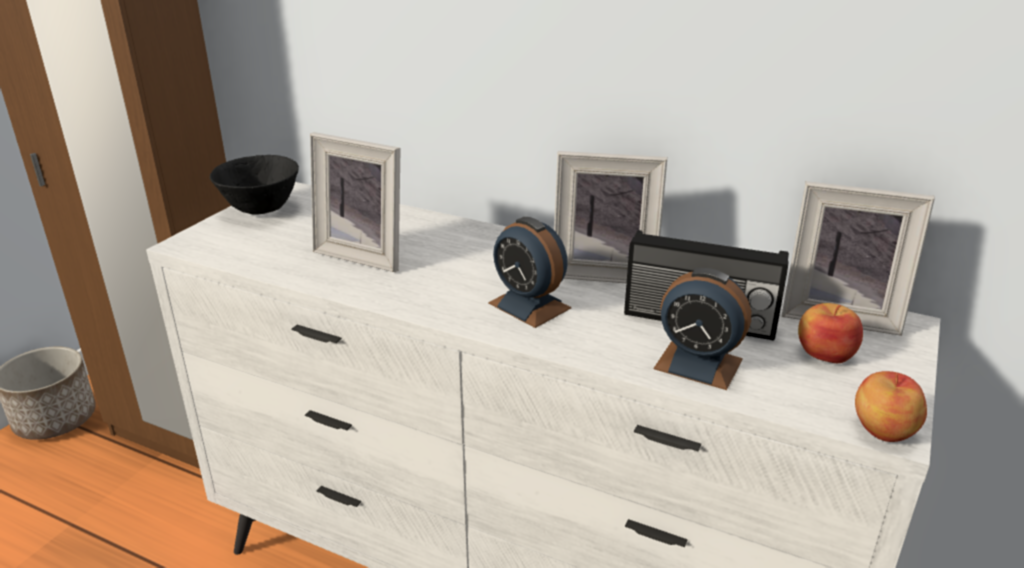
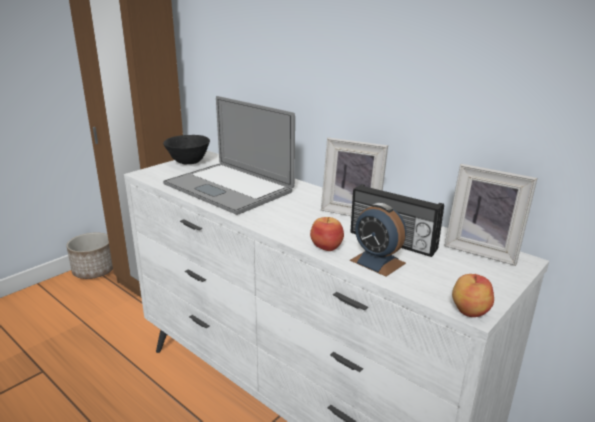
camera: 15 degrees right, 5 degrees down
picture frame [310,132,401,272] -> laptop [163,96,295,215]
alarm clock [488,217,572,328] -> none
apple [798,303,863,363] -> apple moved to [310,217,344,251]

